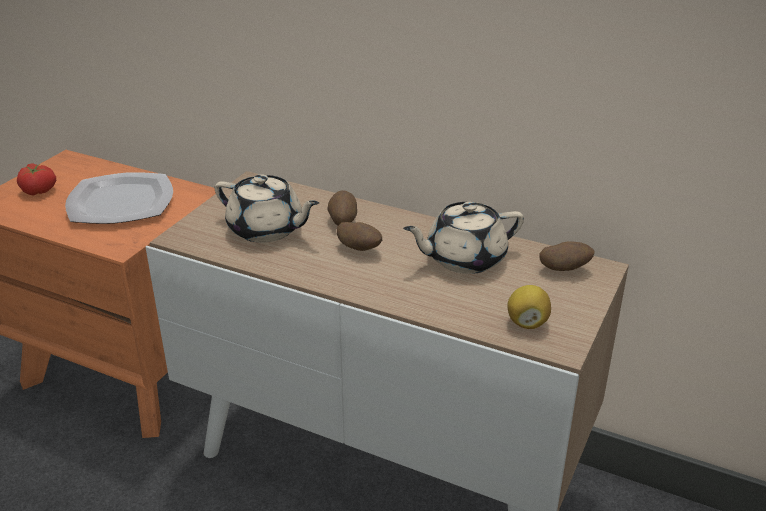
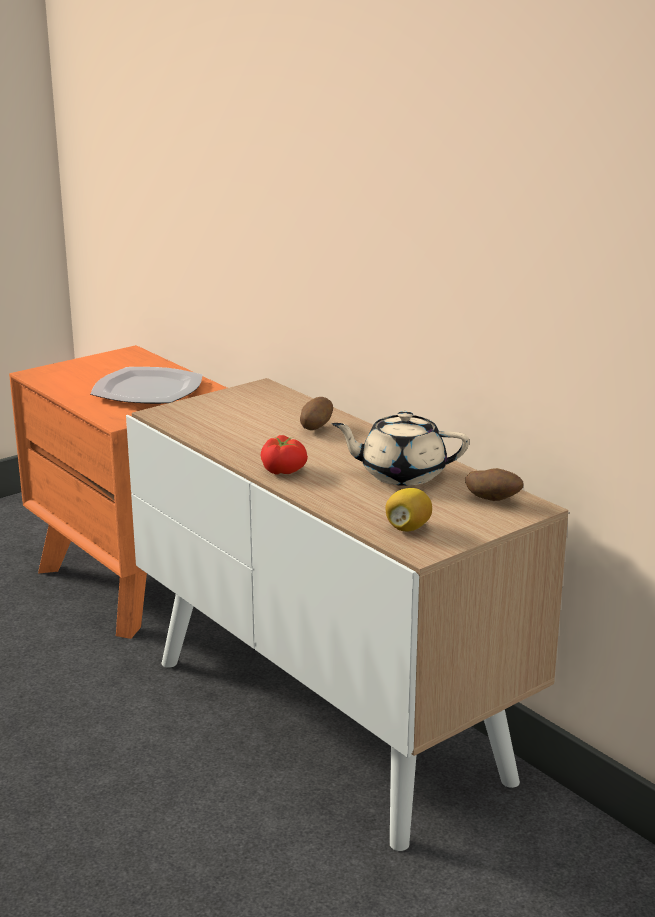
camera: 25 degrees right, 10 degrees down
tomato [17,163,56,195] -> tomato moved to [261,435,308,474]
beige teapot [214,174,319,243] -> none
potato [337,222,382,251] -> none

